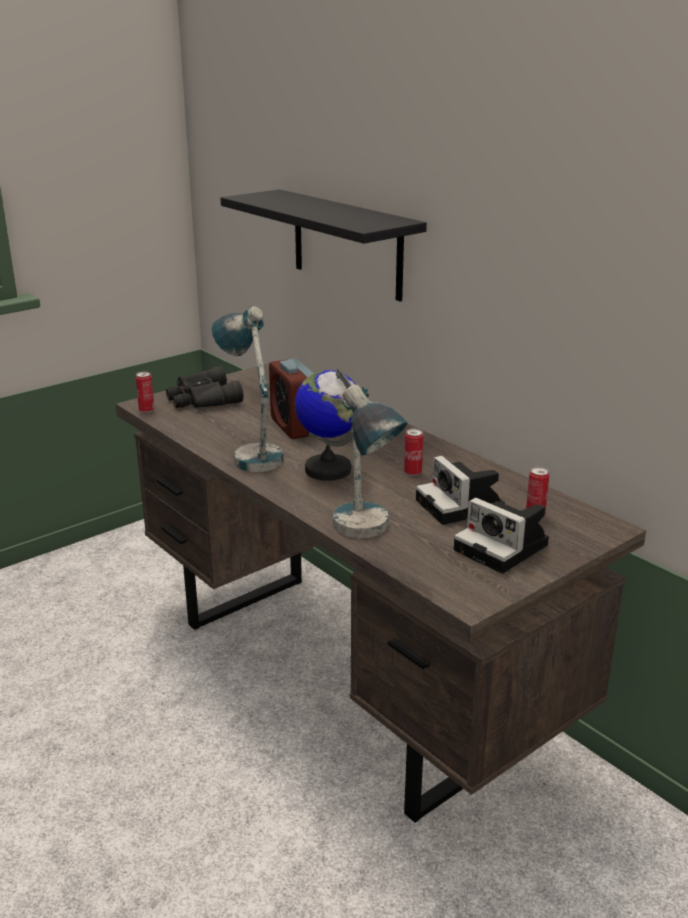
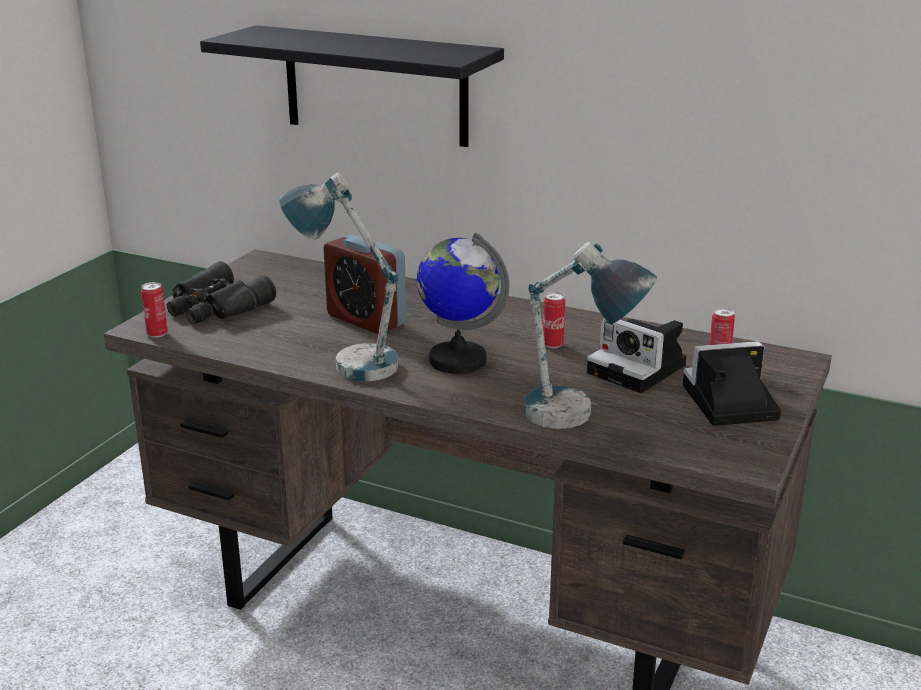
camera: 25 degrees left, 0 degrees up
camera [454,498,549,573] -> camera turned 150 degrees clockwise [683,341,781,426]

